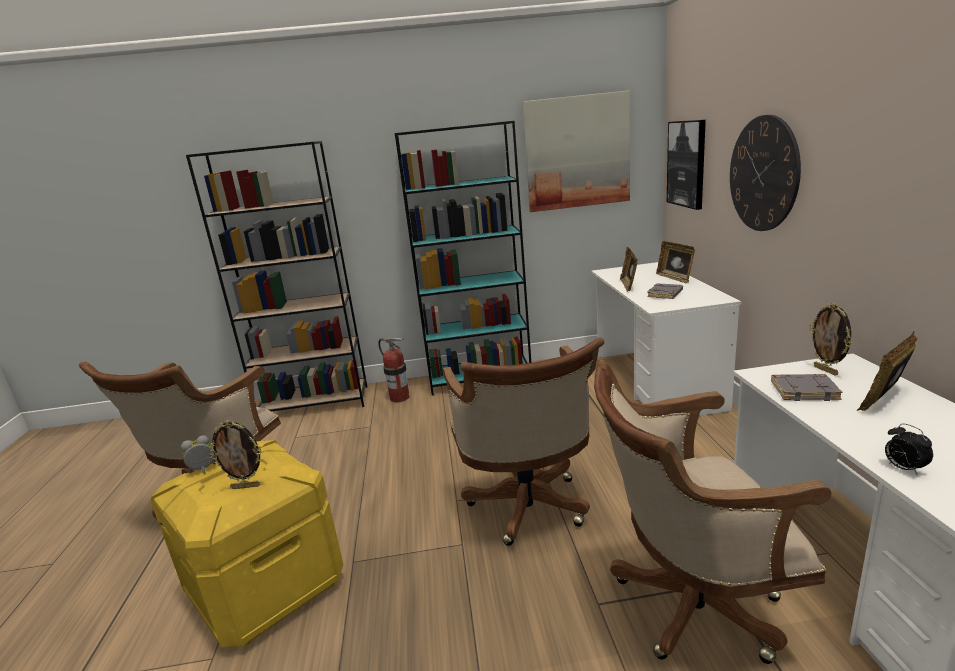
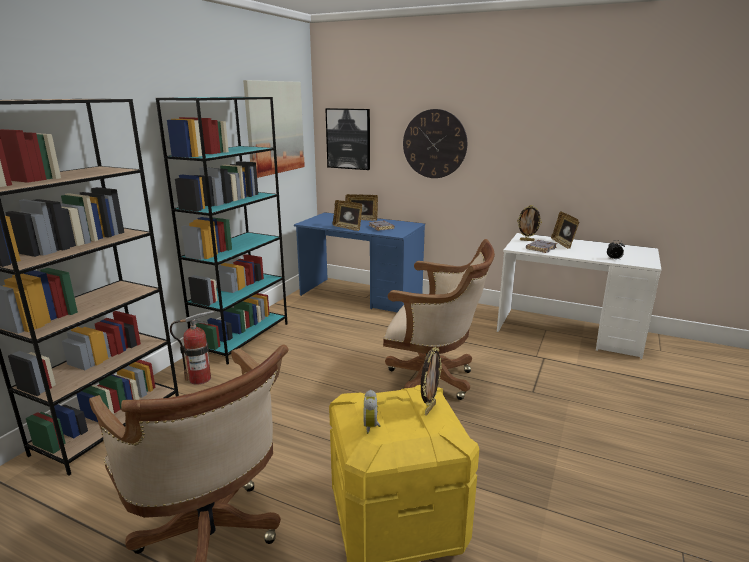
camera: 60 degrees left, 0 degrees up
white desk [591,262,742,416] -> blue desk [294,212,425,312]
office chair [594,360,832,664] -> none

